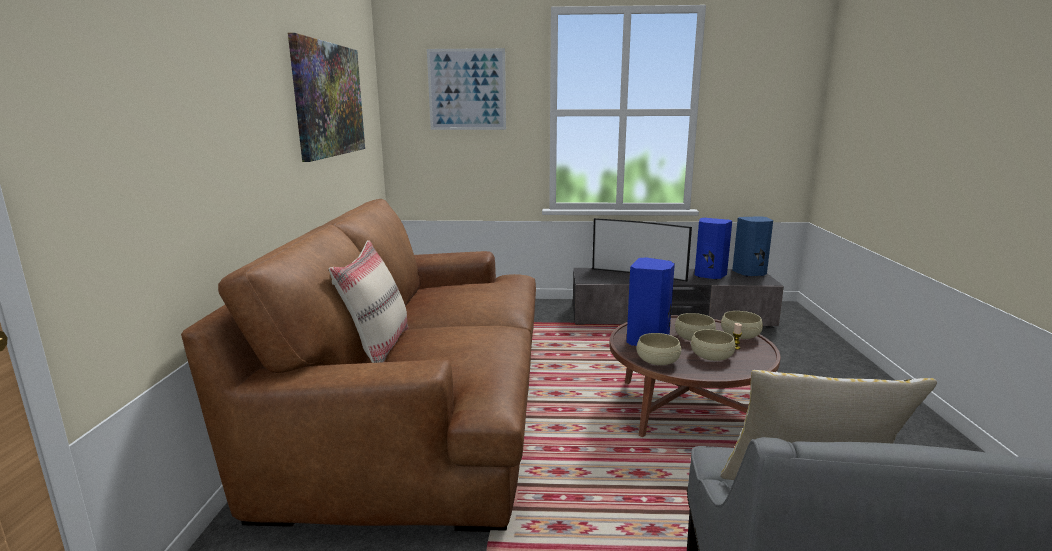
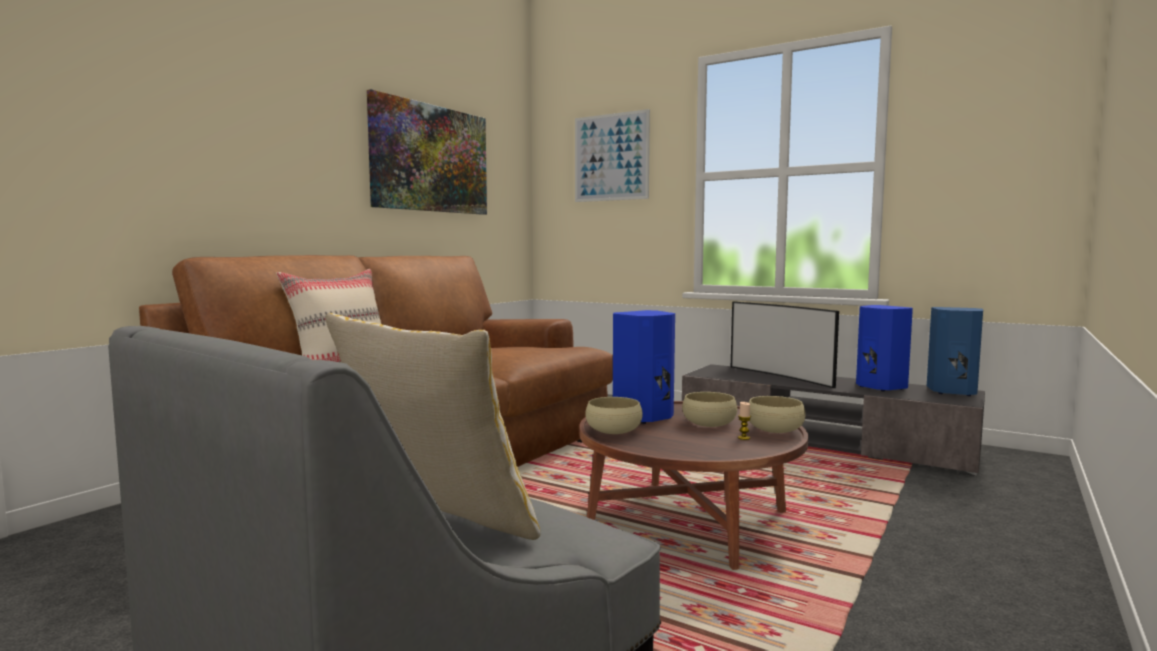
camera: 30 degrees right, 10 degrees down
beige bowl [691,329,736,361] -> none

